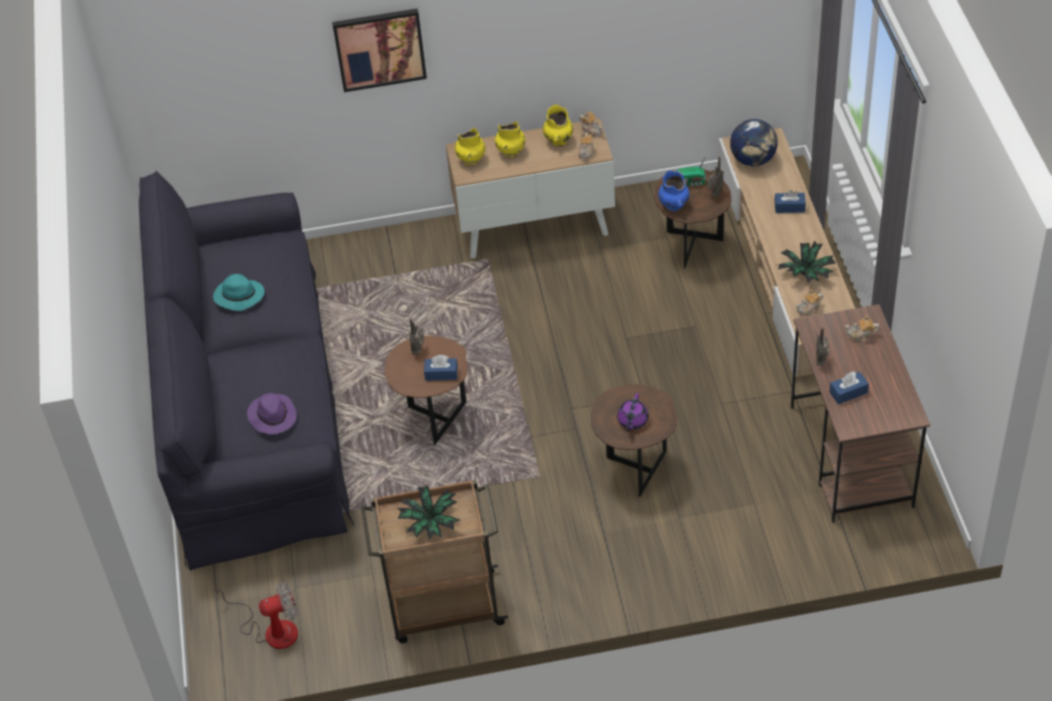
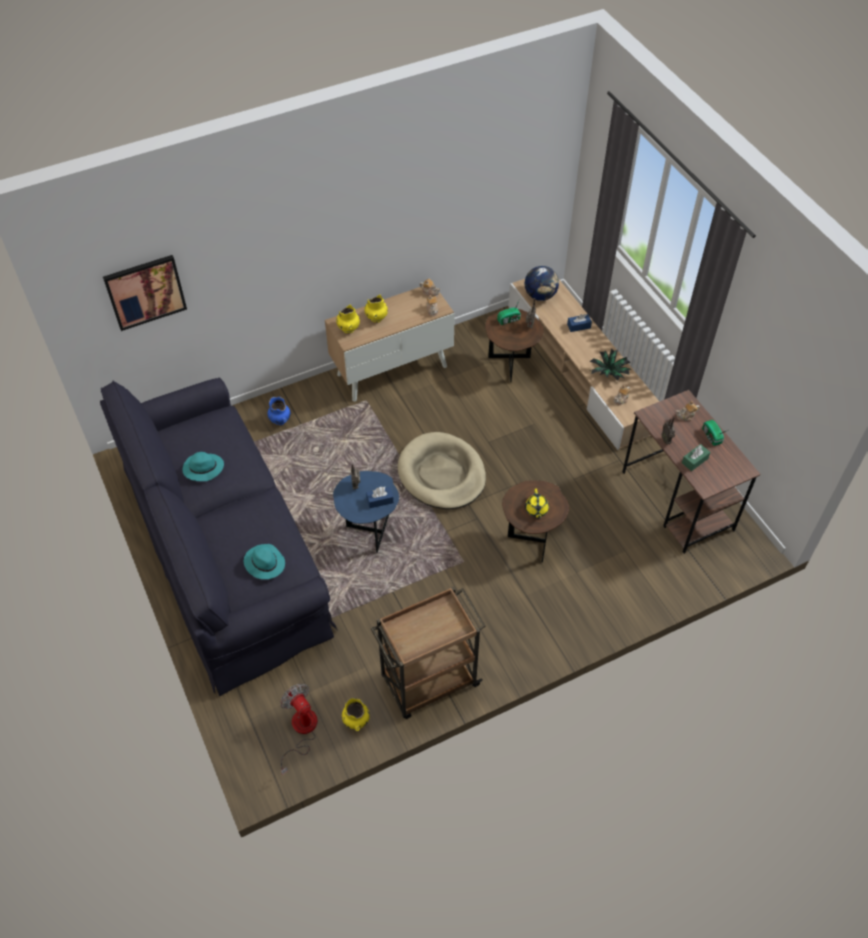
camera: 20 degrees left, 5 degrees up
fan [213,581,298,649] -> fan turned 90 degrees counterclockwise [280,683,318,775]
purple hat [247,393,297,434] -> turquoise hat [244,544,285,579]
picture [332,8,427,92] -> picture moved to [103,255,187,331]
brown side table [384,335,468,445] -> blue side table [333,471,399,553]
potted plant [397,485,461,540] -> none
yellow vase [543,104,573,146] -> yellow vase moved to [342,697,370,731]
purple teapot [617,393,649,430] -> yellow teapot [525,489,549,518]
blue vase [658,170,689,211] -> blue vase moved to [268,396,291,425]
blue tissue box [830,372,869,404] -> green tissue box [682,444,710,471]
none -> beige dog bed [398,432,486,509]
none -> radio [702,420,728,446]

